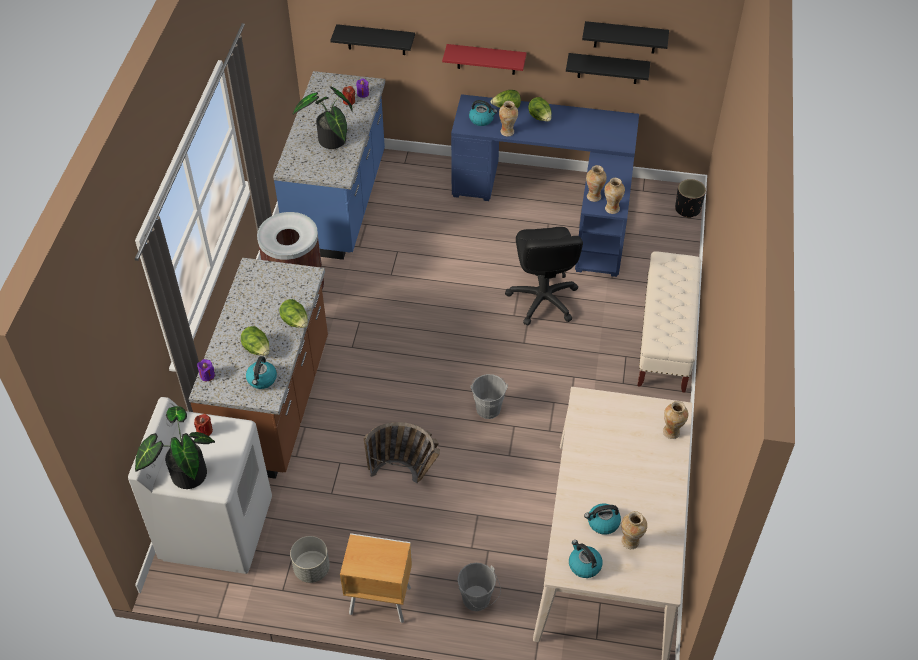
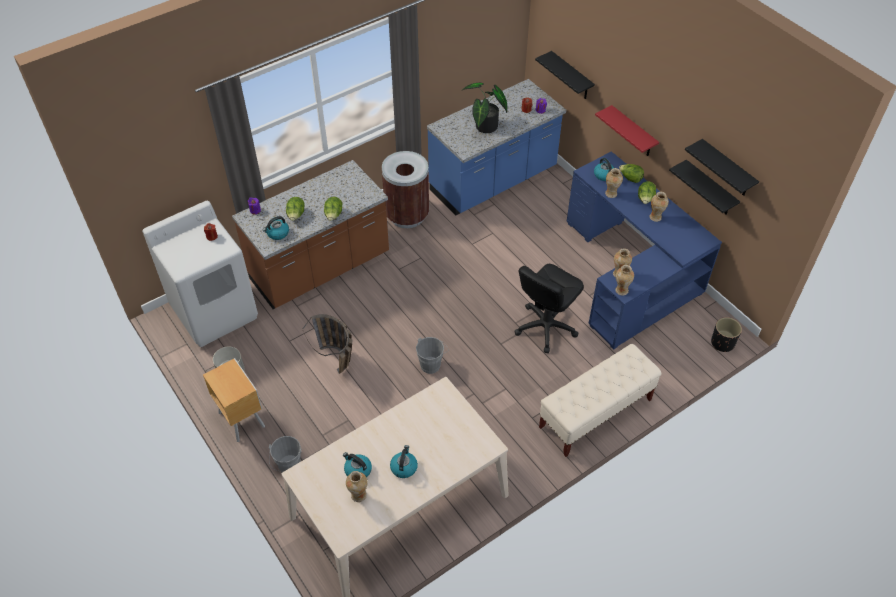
camera: 45 degrees right, 0 degrees up
potted plant [135,406,215,489] -> none
kettle [569,540,603,578] -> kettle moved to [390,445,418,478]
vase [663,401,688,439] -> vase moved to [649,192,669,222]

